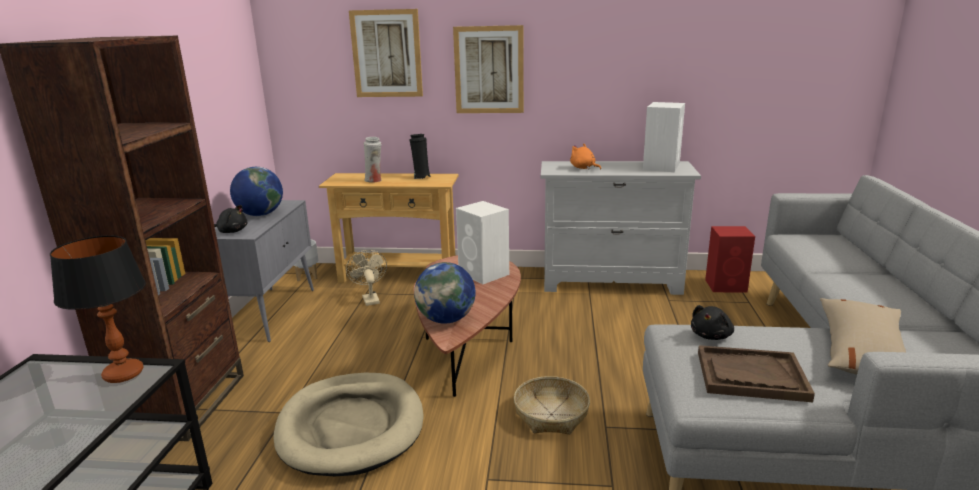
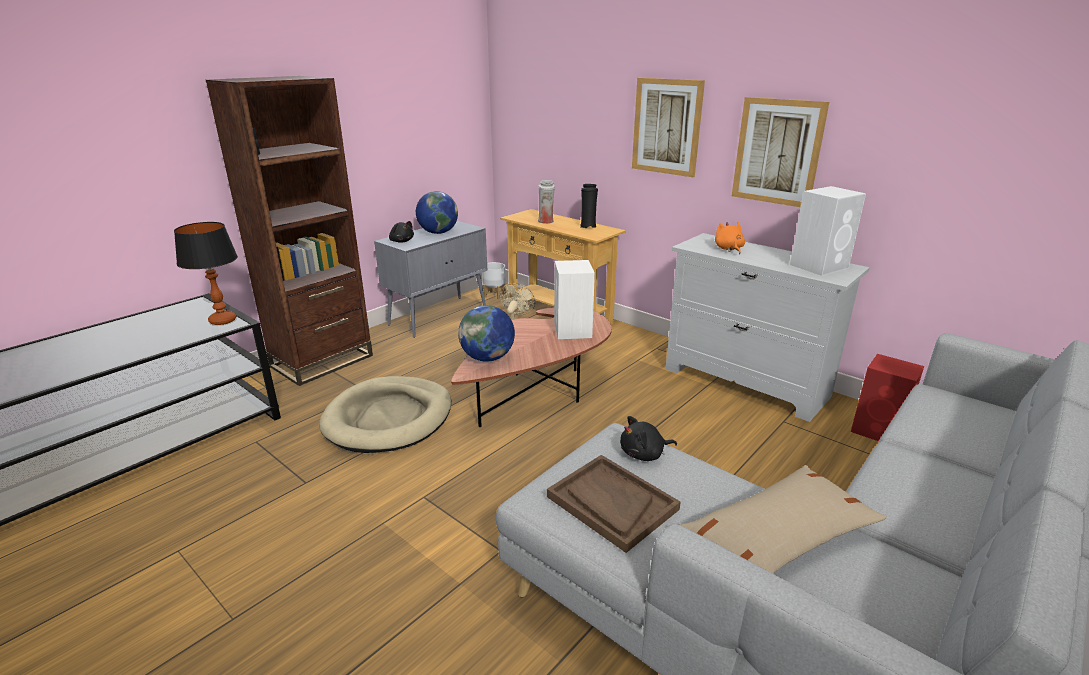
camera: 35 degrees right, 5 degrees up
picture [349,9,423,97] -> picture moved to [732,97,829,207]
basket [514,376,590,435] -> none

